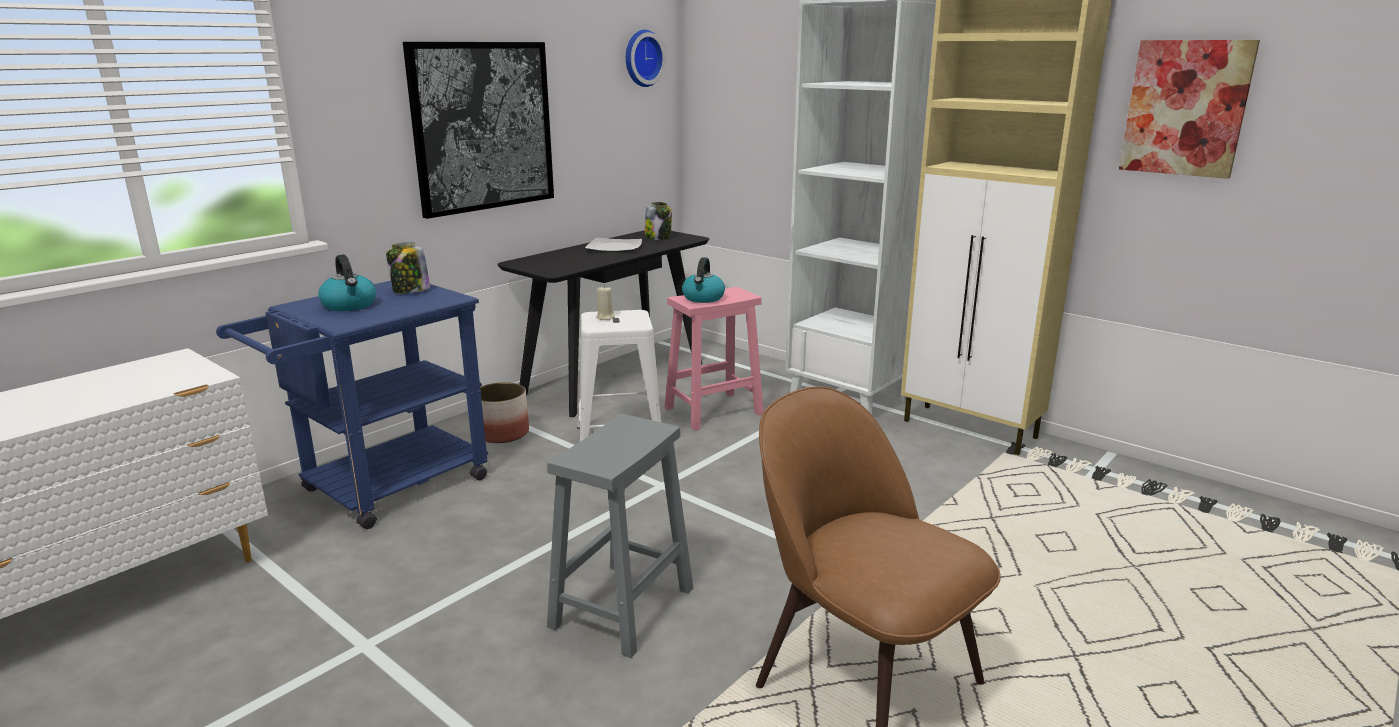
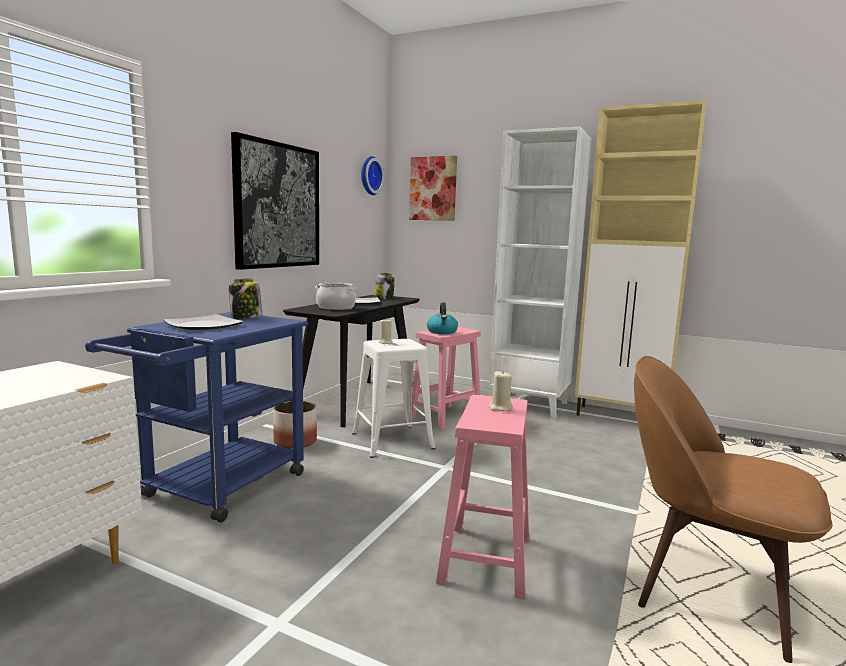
camera: 15 degrees left, 10 degrees down
kettle [318,254,376,311] -> plate [163,314,244,330]
grey stool [547,414,693,658] -> pink stool [436,395,529,599]
picture [1119,40,1260,179] -> picture moved to [409,156,457,221]
none -> cooking pot [315,283,357,310]
none -> beige candle [489,370,513,411]

